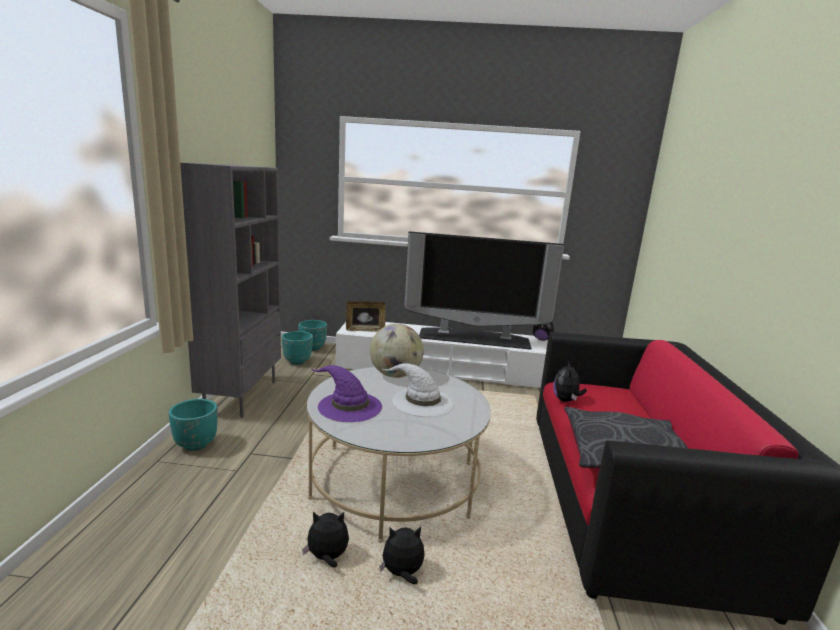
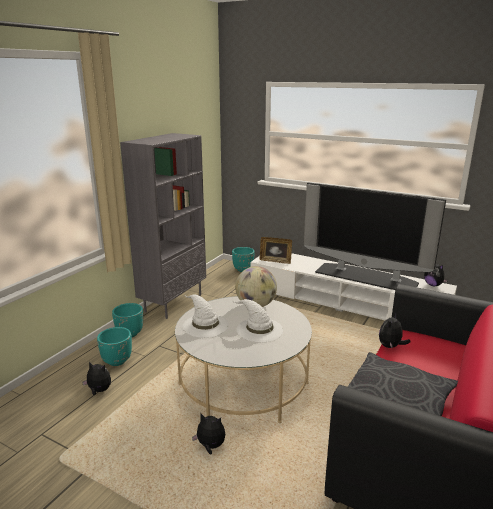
camera: 25 degrees right, 5 degrees up
turquoise planter [282,331,313,365] -> turquoise planter moved to [97,327,132,366]
plush toy [302,512,349,568] -> plush toy moved to [82,362,111,395]
purple hat [312,365,382,422] -> white hat [183,294,229,338]

